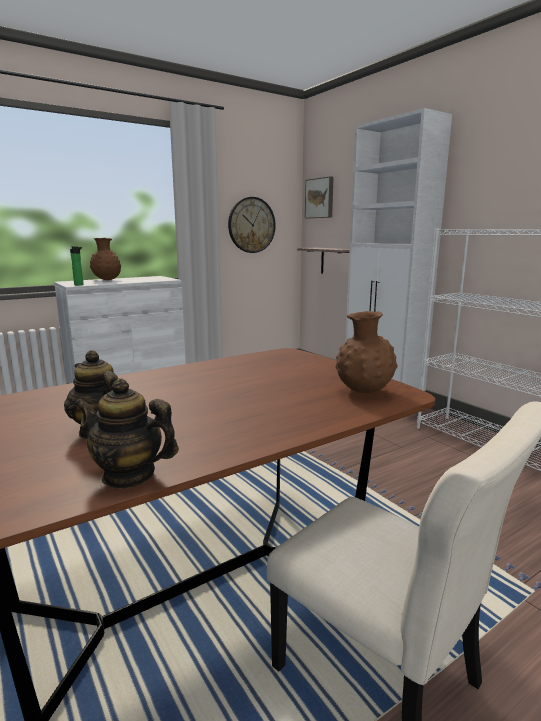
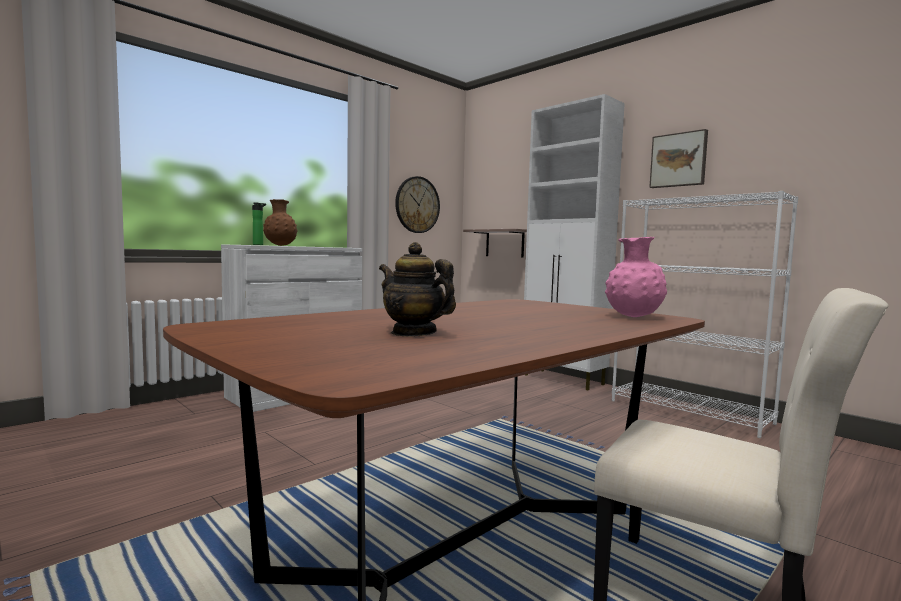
camera: 10 degrees left, 10 degrees down
teapot [74,378,179,489] -> none
picture [305,176,334,218] -> picture moved to [649,129,708,188]
brown vase [336,311,398,393] -> pink vase [605,237,667,317]

